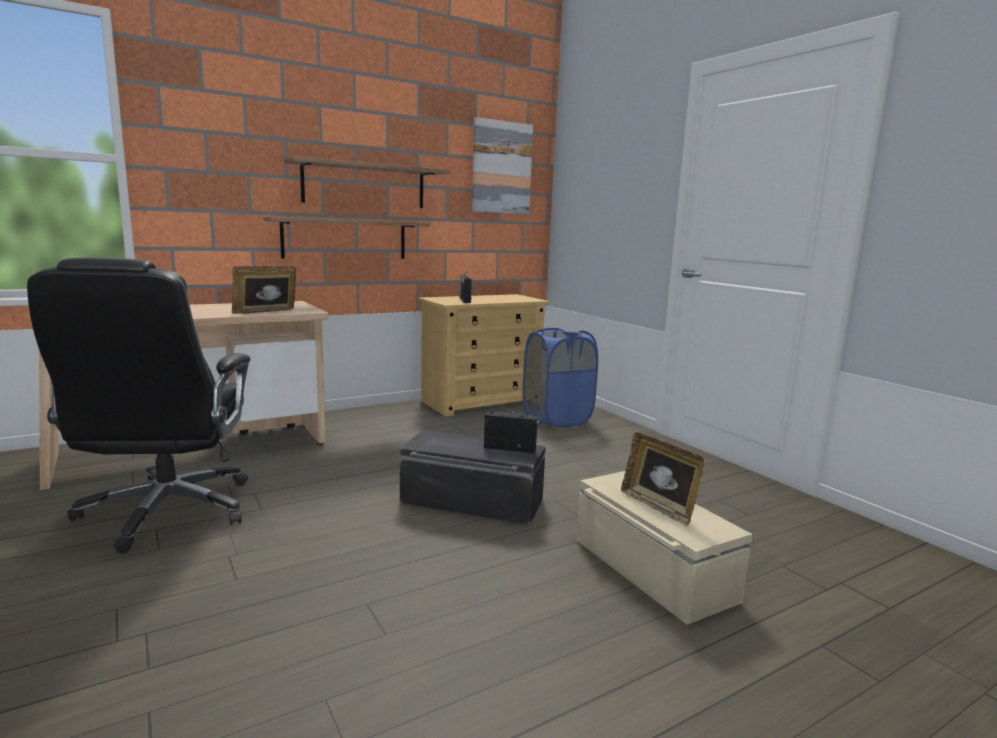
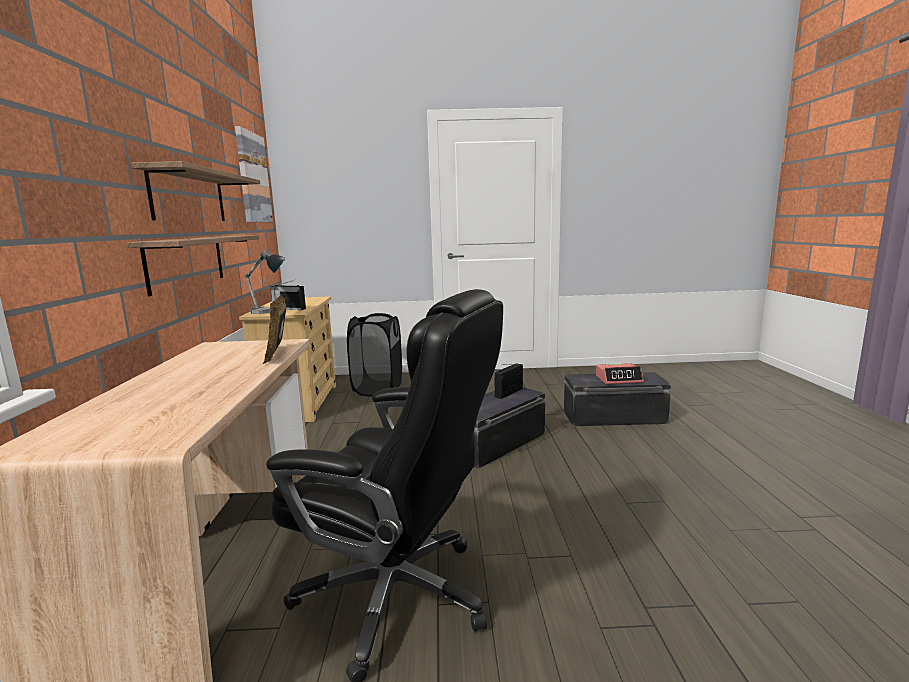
camera: 60 degrees left, 0 degrees up
blue laundry basket [523,328,598,427] -> black laundry basket [347,313,402,396]
beige storage box [576,471,752,625] -> black storage box [564,372,671,426]
picture frame [621,433,704,526] -> alarm clock [596,363,644,384]
none -> table lamp [245,250,286,314]

